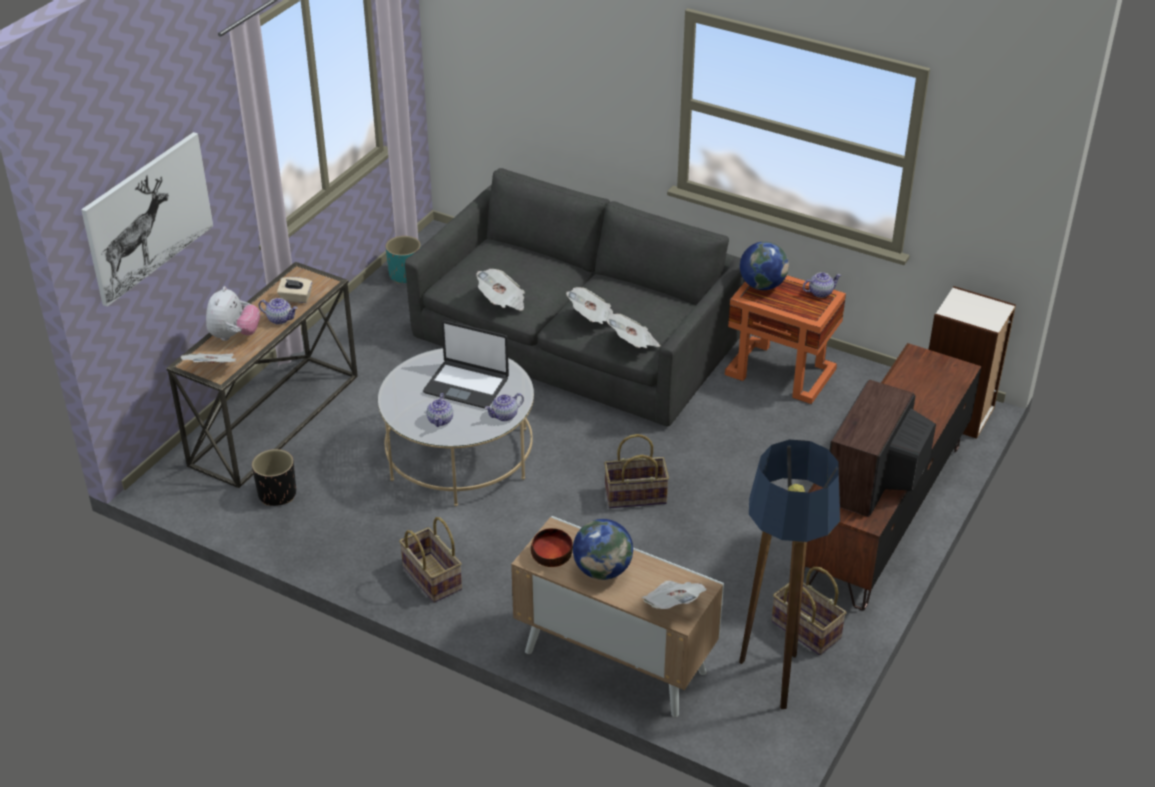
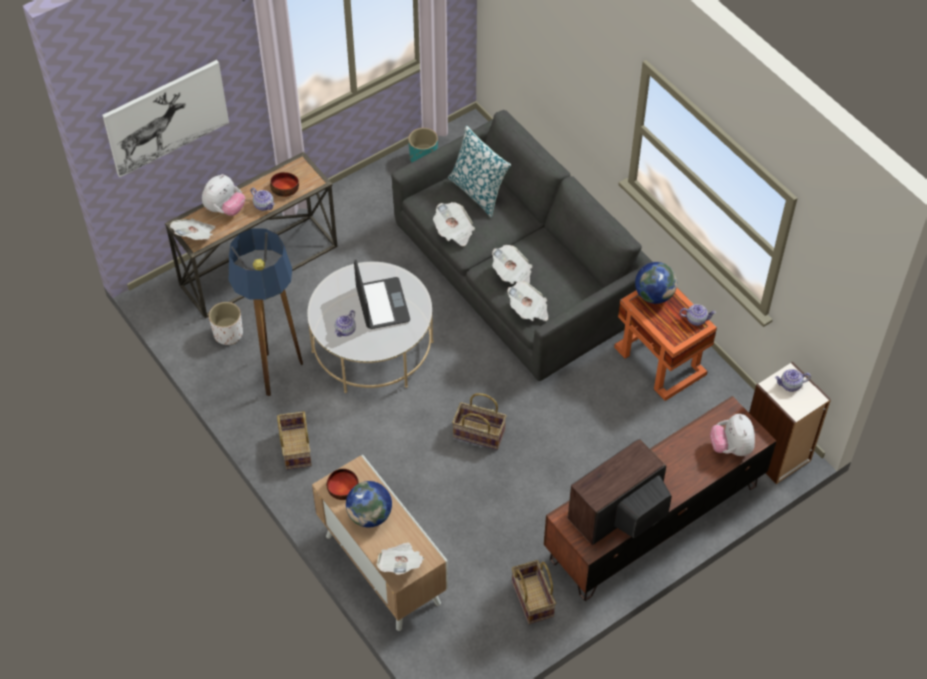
camera: 25 degrees right, 15 degrees up
black planter [252,449,296,506] -> white planter [209,302,243,345]
beige tissue box [277,277,312,303] -> bowl [270,172,299,197]
laptop [423,320,509,408] -> laptop turned 150 degrees counterclockwise [354,260,410,329]
teapot [485,393,524,421] -> teapot moved to [775,369,811,392]
floor lamp [739,440,840,709] -> floor lamp moved to [229,228,303,396]
none -> pillow [448,125,511,217]
none -> plush toy [710,414,755,456]

